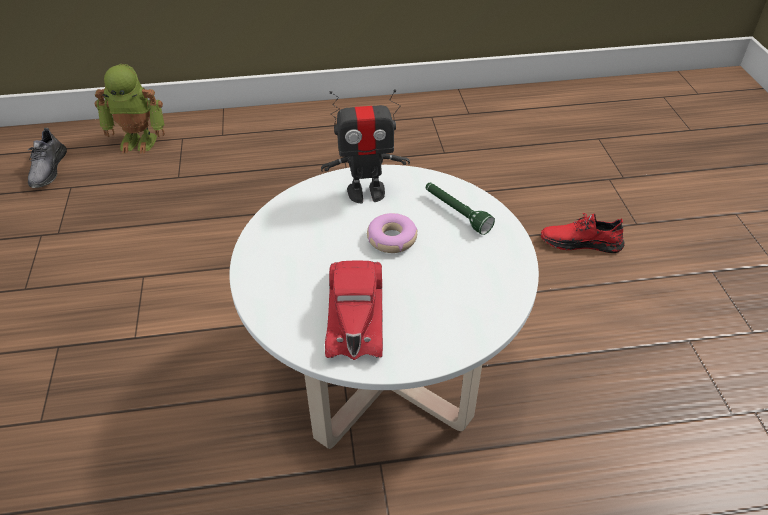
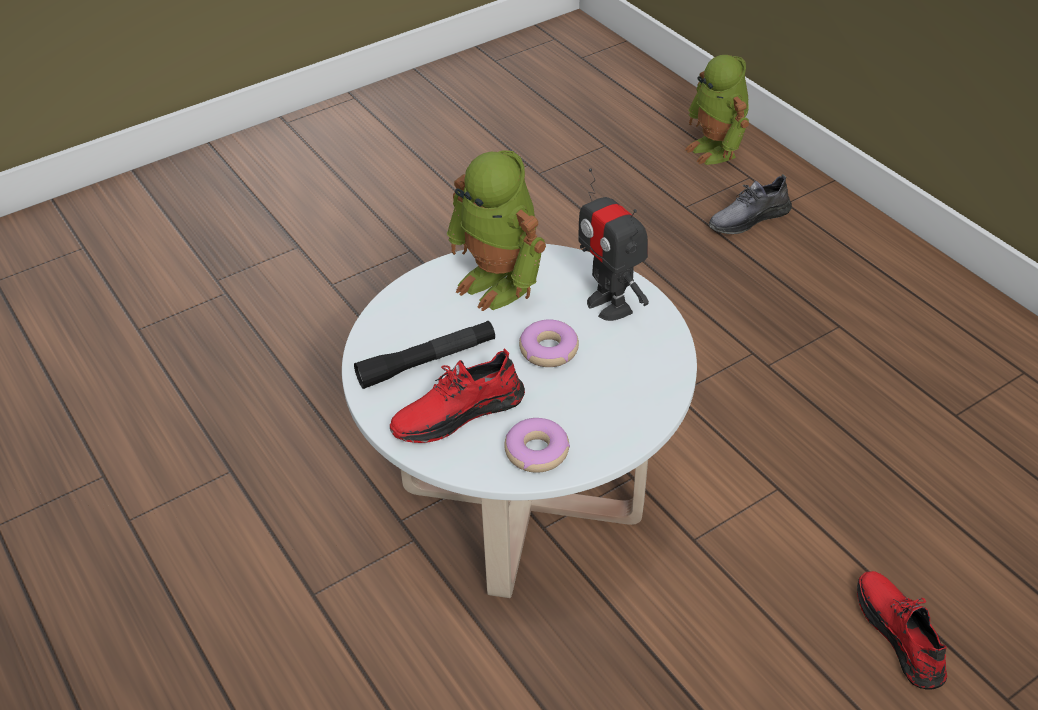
camera: 65 degrees right, 0 degrees up
grey shoe [28,128,67,188] -> grey shoe moved to [709,174,792,234]
red toy car [325,260,383,360] -> black flashlight [354,321,495,389]
green flashlight [426,183,495,235] -> none
none -> red shoe [390,348,525,443]
none -> toy robot [447,150,546,311]
none -> donut [504,418,570,473]

